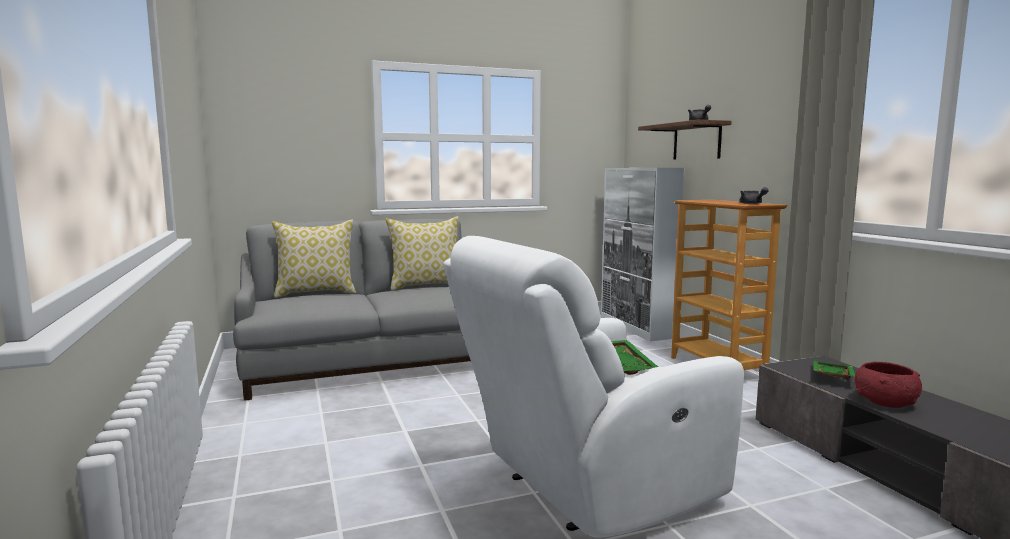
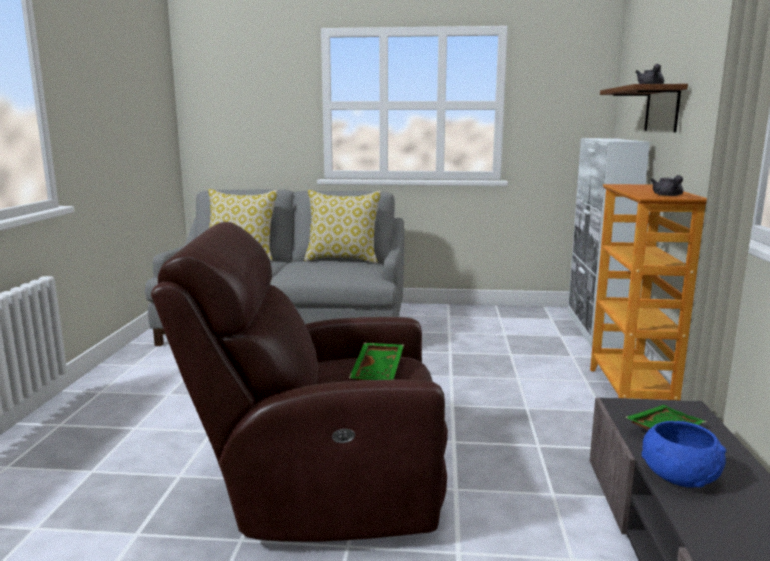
camera: 25 degrees right, 5 degrees up
white armchair [443,236,744,538] -> brown armchair [151,222,448,542]
red bowl [855,362,922,408] -> blue bowl [642,421,726,488]

